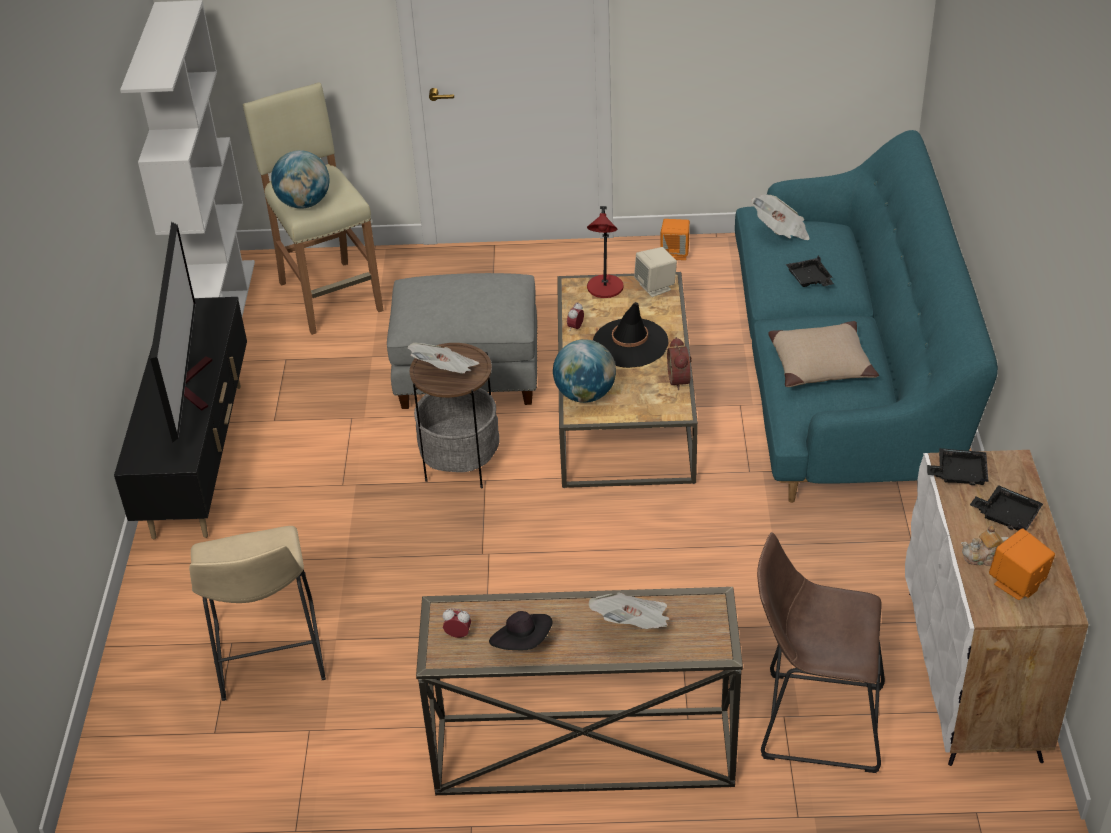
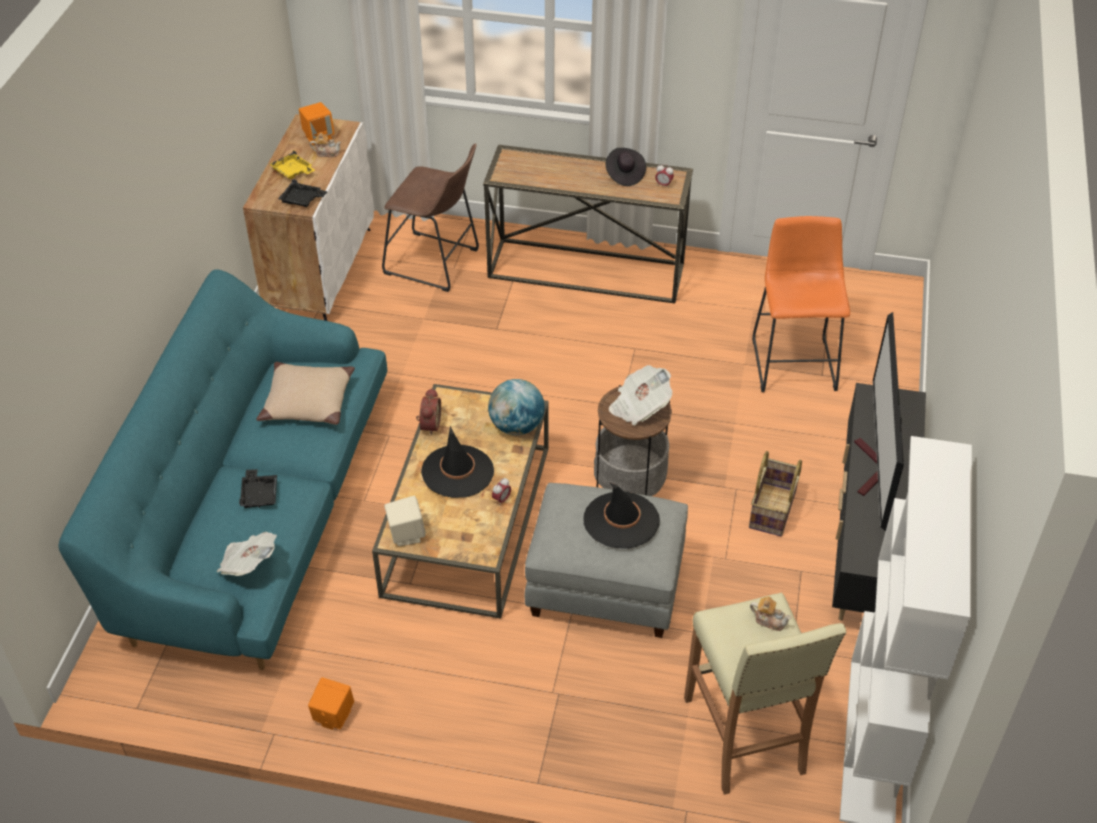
camera: 170 degrees left, 5 degrees up
beige stool [189,526,326,701] -> orange stool [752,216,850,392]
globe [271,150,329,209] -> teapot [750,596,791,631]
red table lamp [587,206,624,298] -> none
newspaper [589,592,669,629] -> none
black tray [970,485,1043,531] -> yellow tray [269,150,315,179]
none -> black hat [584,482,660,548]
none -> basket [749,451,802,536]

